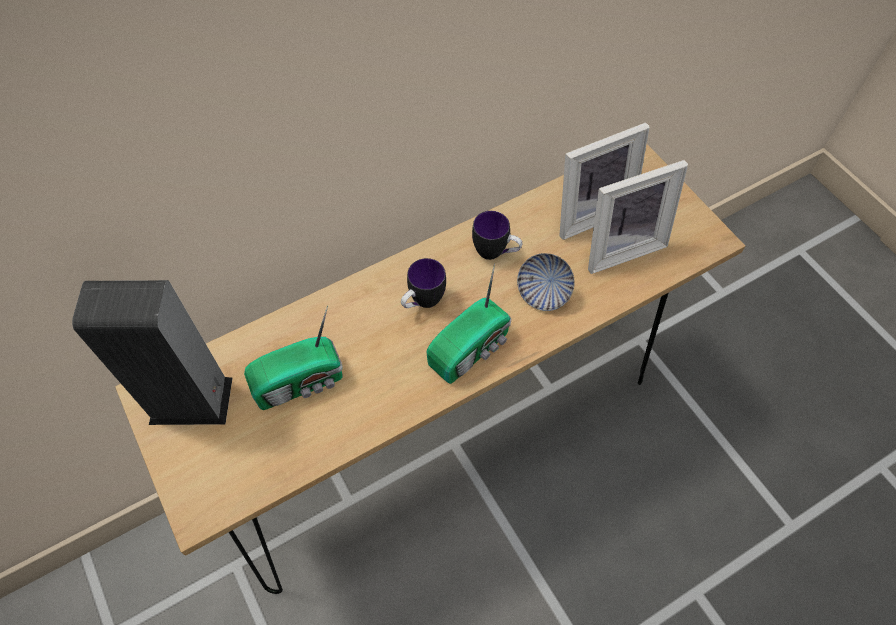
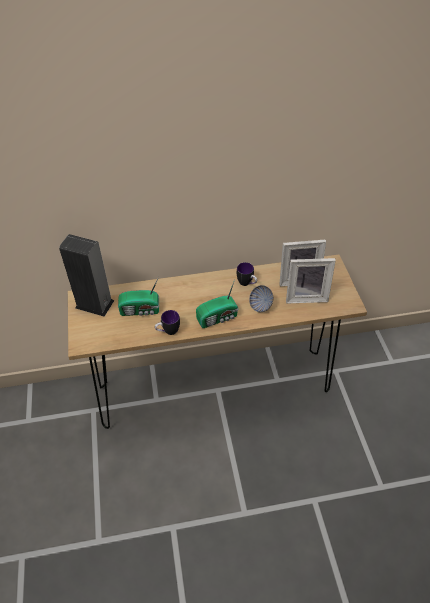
camera: 20 degrees right, 10 degrees down
mug [401,258,446,308] -> mug moved to [155,310,180,335]

